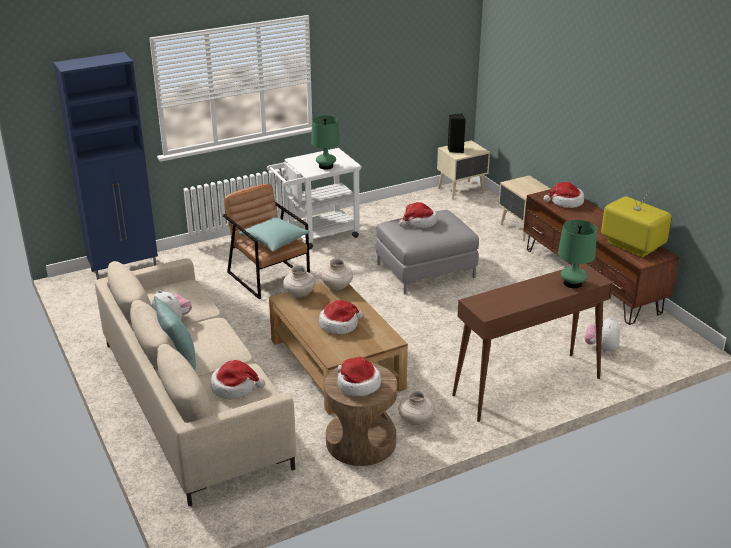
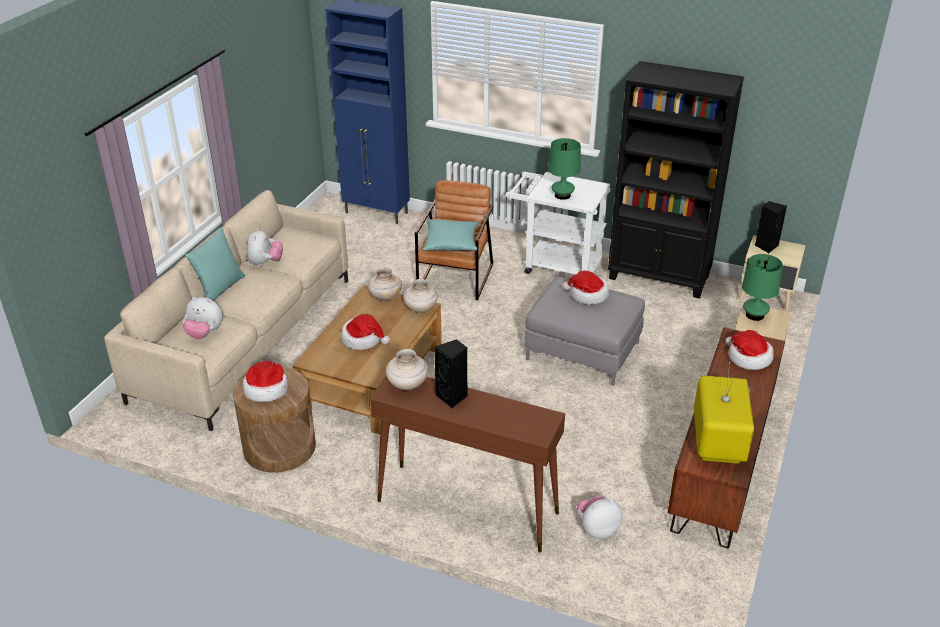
camera: 50 degrees right, 5 degrees up
hat [211,360,265,399] -> plush toy [183,297,223,339]
beige vase [398,390,434,425] -> beige vase moved to [386,349,428,390]
green table lamp [558,220,597,288] -> green table lamp moved to [742,254,783,321]
none -> black speaker [435,339,468,408]
none -> black bookcase [608,61,744,299]

